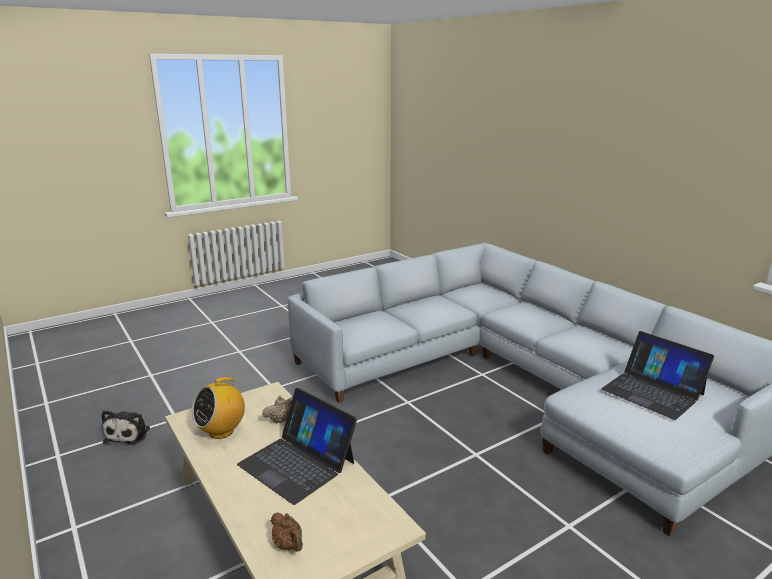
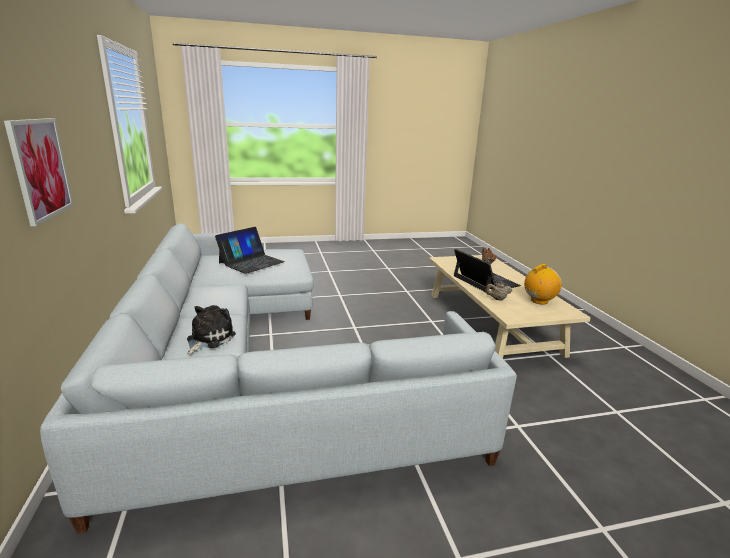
camera: 160 degrees left, 0 degrees up
plush toy [101,410,150,445] -> plush toy moved to [187,305,236,354]
laptop [601,331,714,420] -> laptop turned 60 degrees clockwise [215,227,285,274]
none -> picture [4,118,74,226]

